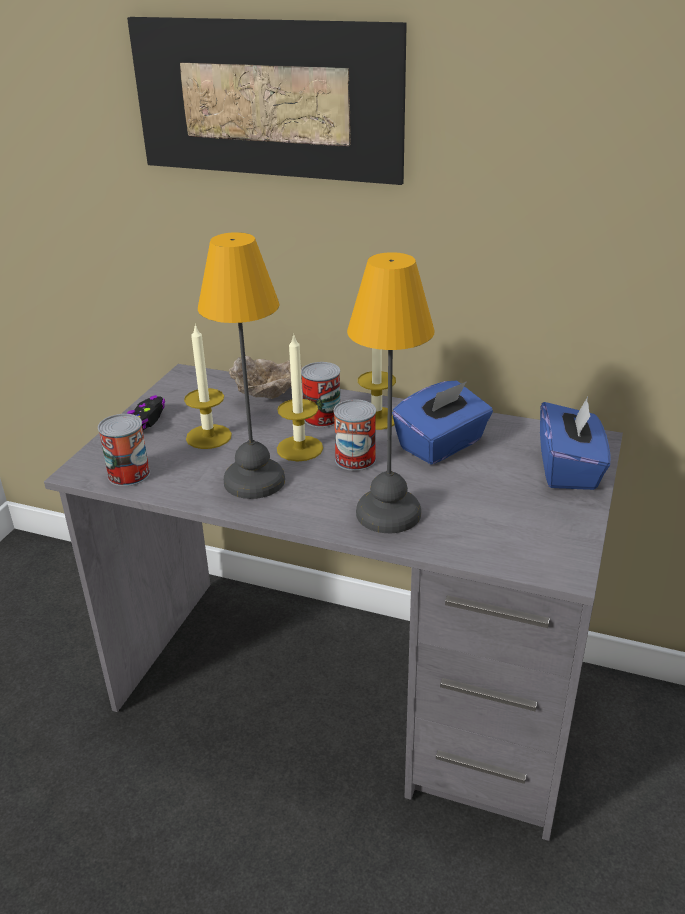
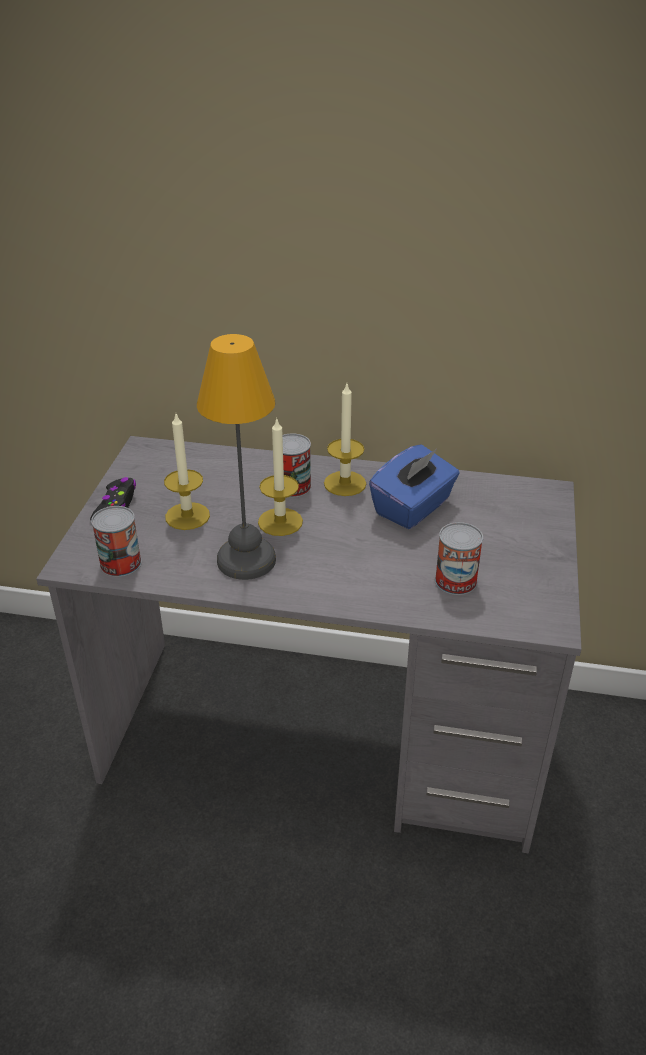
camera: 10 degrees left, 5 degrees up
picture [127,17,407,185] -> none
beige bowl [229,356,302,399] -> none
can [334,400,376,471] -> can moved to [435,522,483,595]
table lamp [347,252,435,533] -> none
blue tissue box [540,397,610,490] -> none

